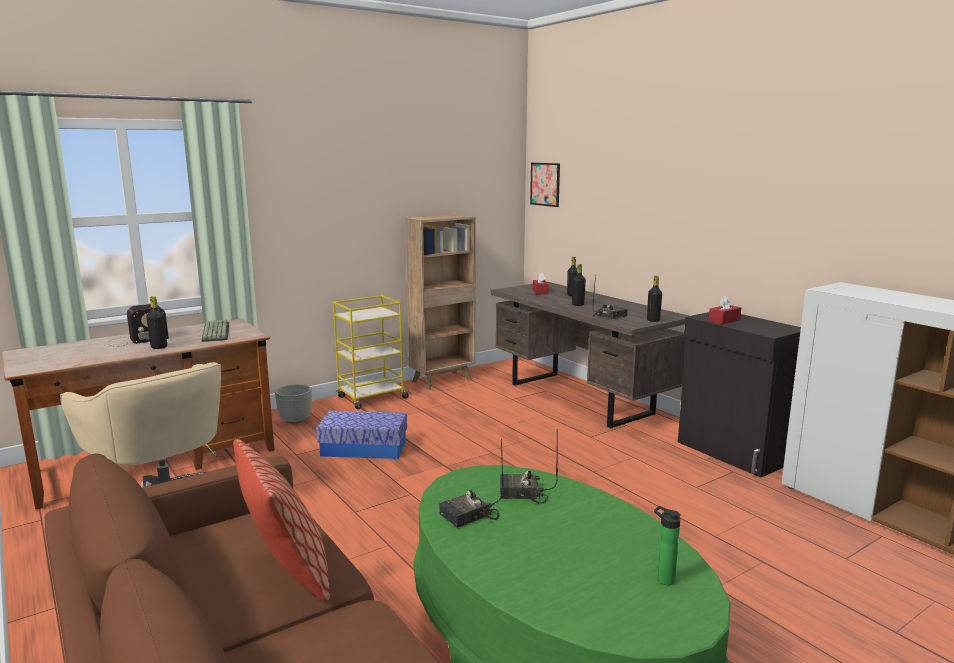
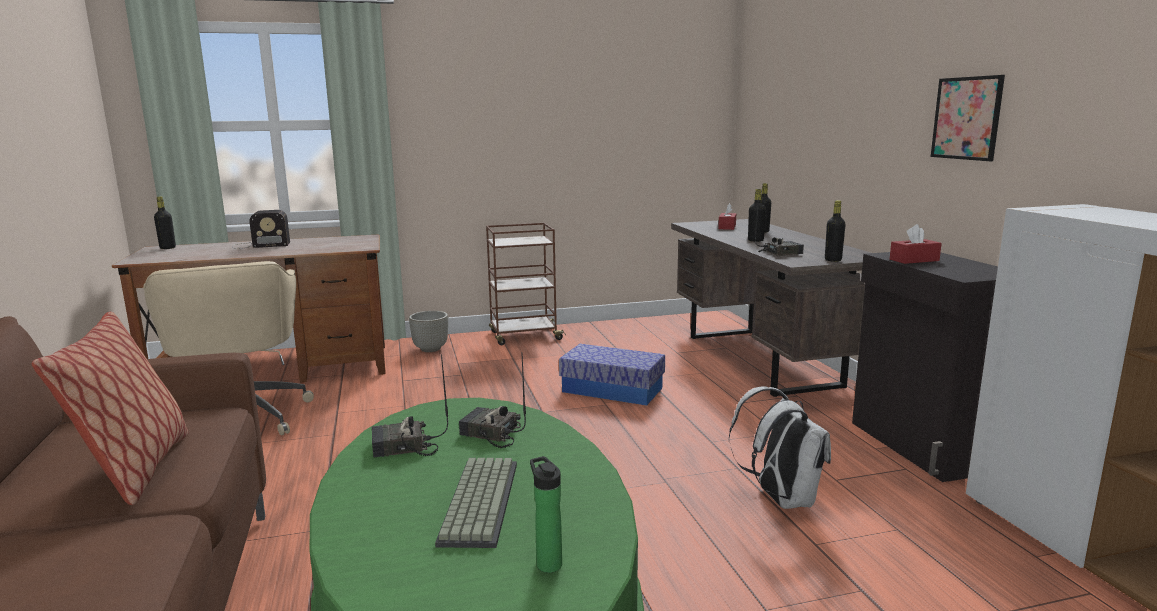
camera: 20 degrees right, 0 degrees up
black bottle [146,296,167,349] -> black bottle moved to [154,196,176,249]
keyboard [202,320,229,342] -> keyboard moved to [435,458,517,548]
storage box [316,411,407,459] -> storage box moved to [559,344,665,406]
yellow cart [333,295,411,410] -> brown cart [486,223,566,345]
brown bookcase [405,214,476,390] -> none
picture [530,163,560,207] -> picture moved to [931,75,1005,161]
none -> white backpack [729,386,831,509]

